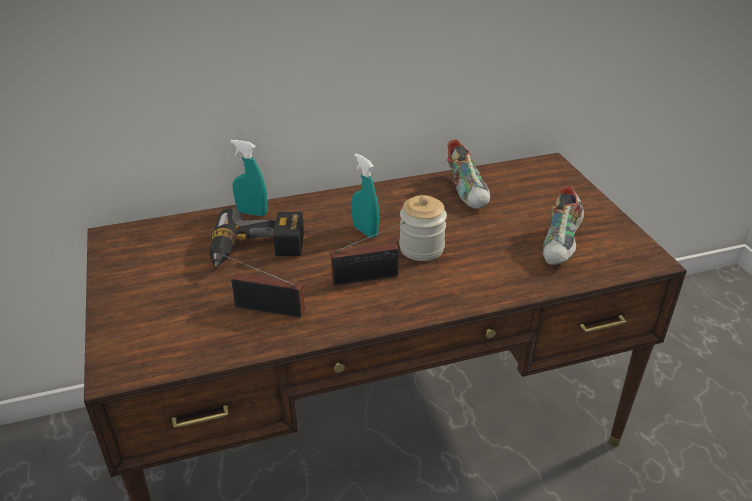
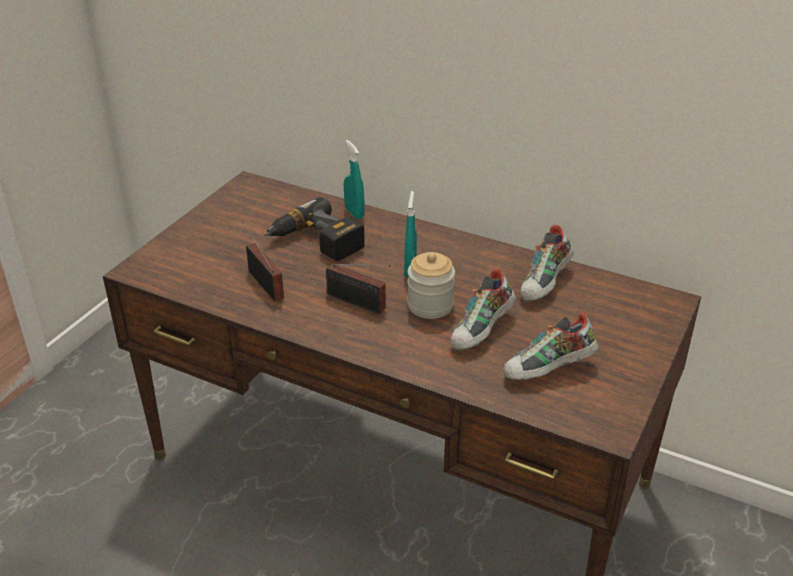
camera: 45 degrees right, 0 degrees up
none -> shoe [451,268,516,351]

